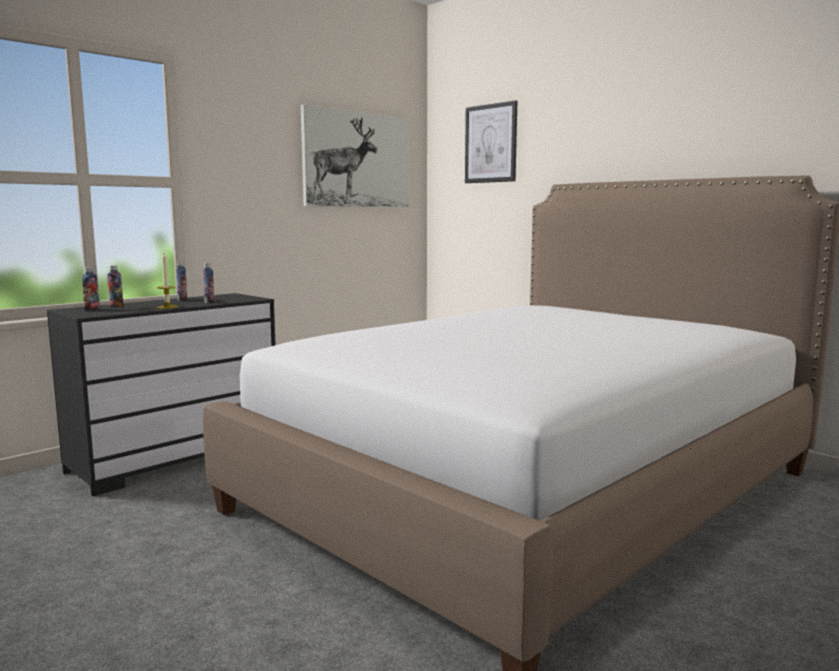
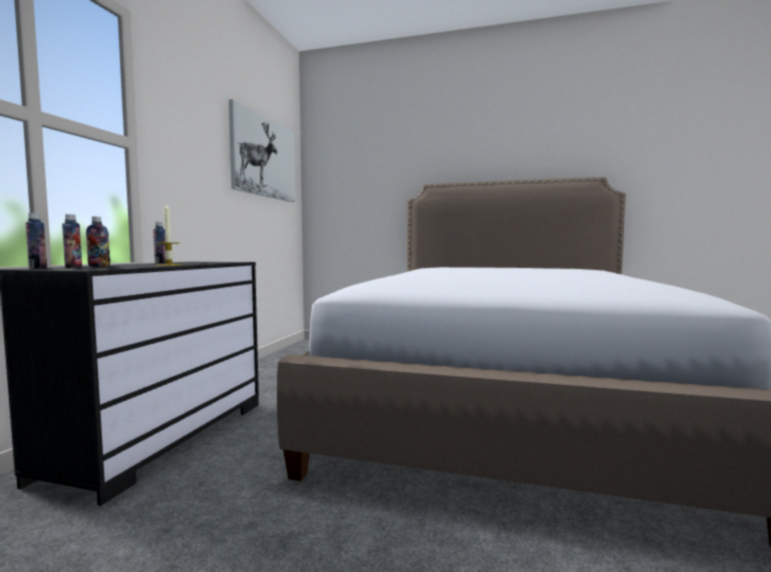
camera: 30 degrees left, 5 degrees down
bottle [203,263,215,303] -> bottle moved to [25,213,47,269]
picture [465,100,517,183] -> none

